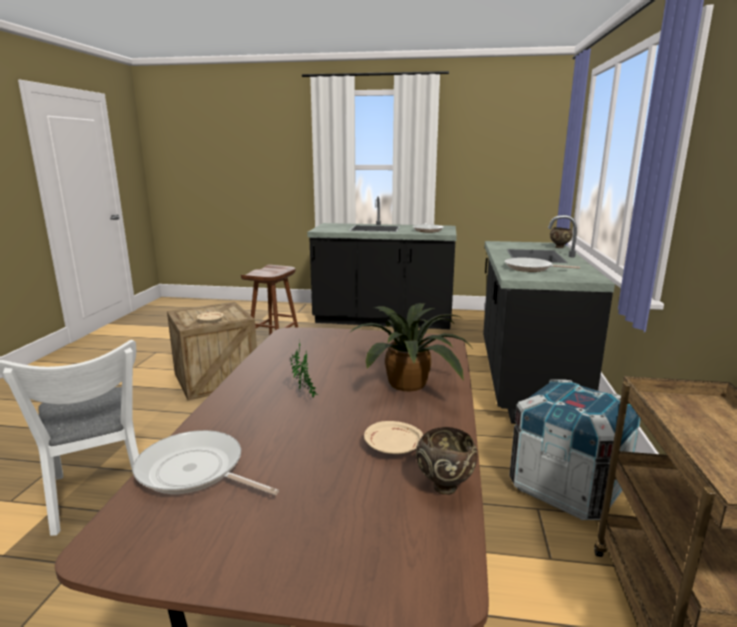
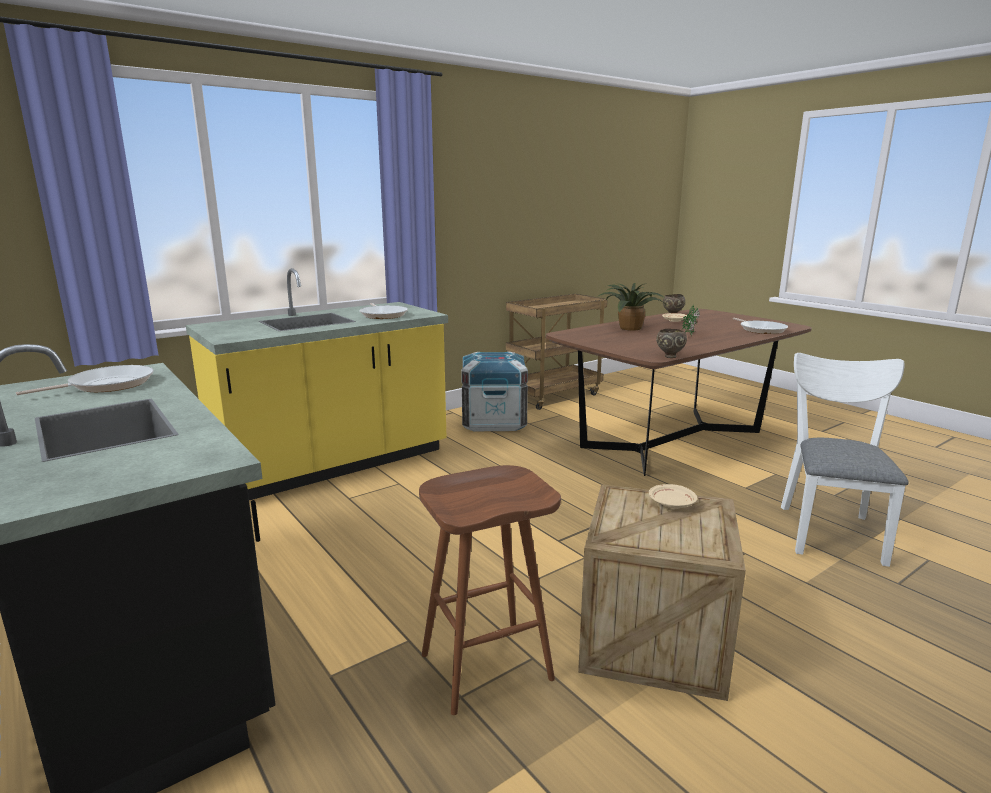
camera: 135 degrees left, 0 degrees up
black counter [483,215,615,424] -> yellow counter [186,268,448,500]
brown bowl [550,227,573,248] -> brown bowl moved to [656,329,687,358]

